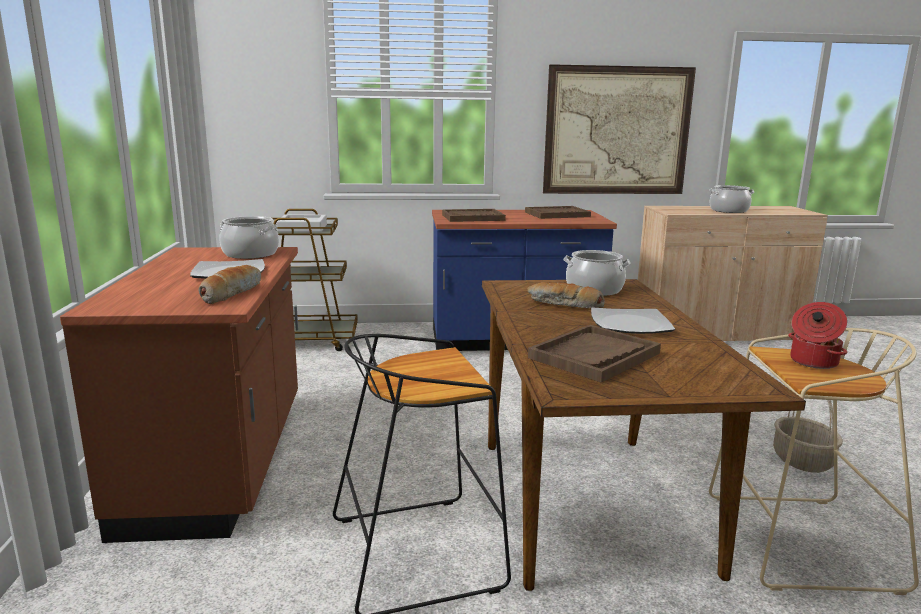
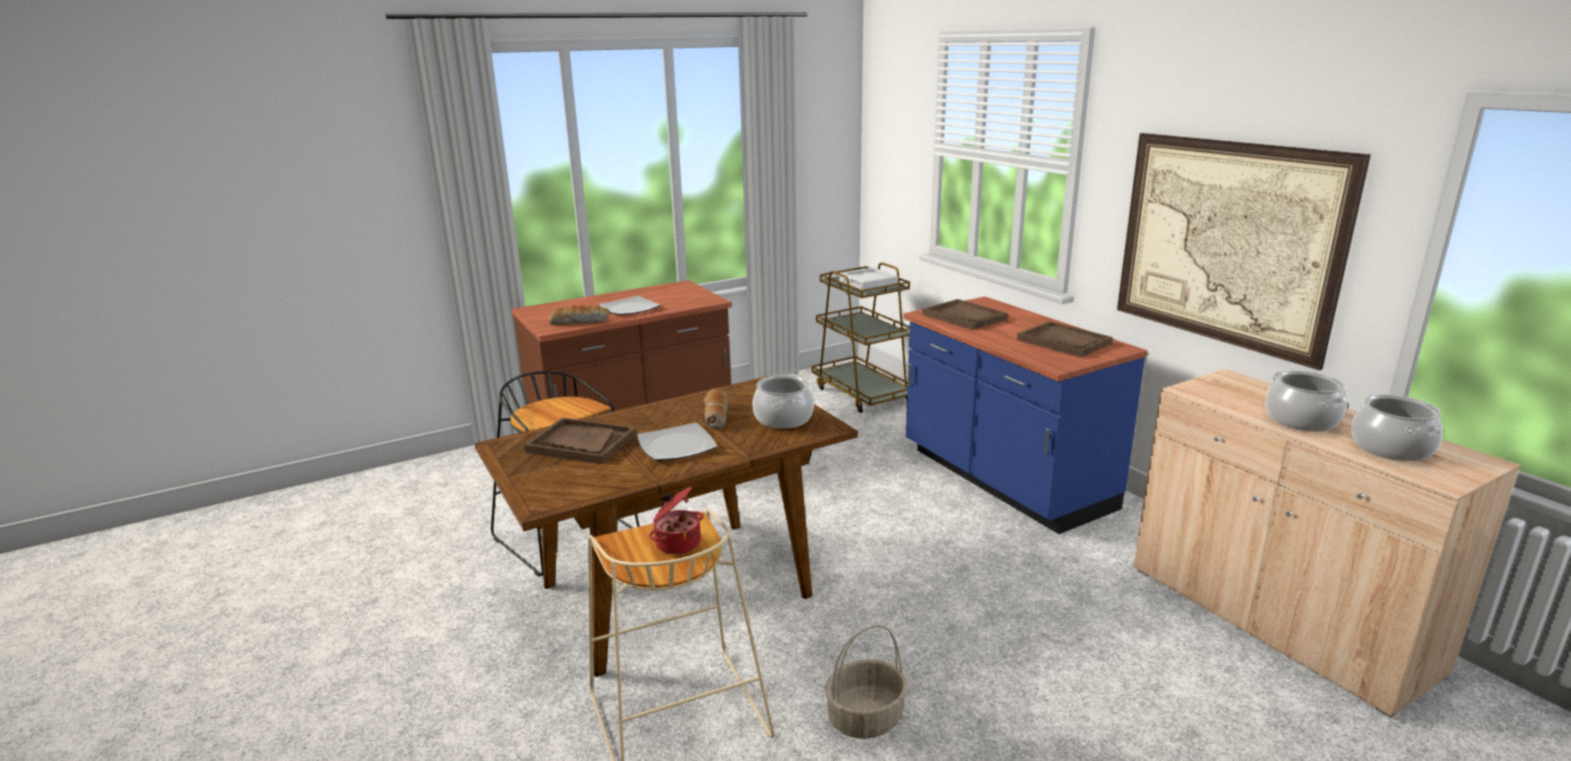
camera: 65 degrees right, 5 degrees up
cooking pot [219,216,279,259] -> cooking pot moved to [1351,394,1443,461]

